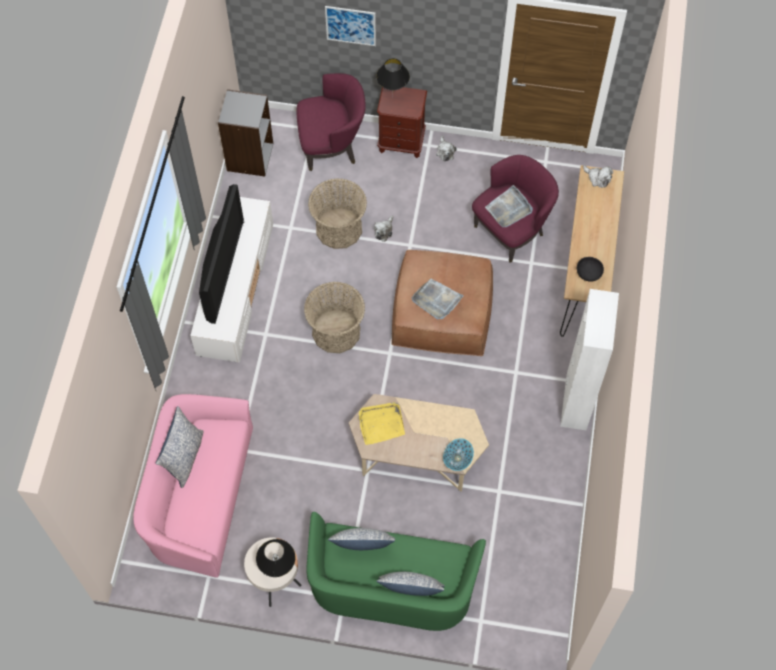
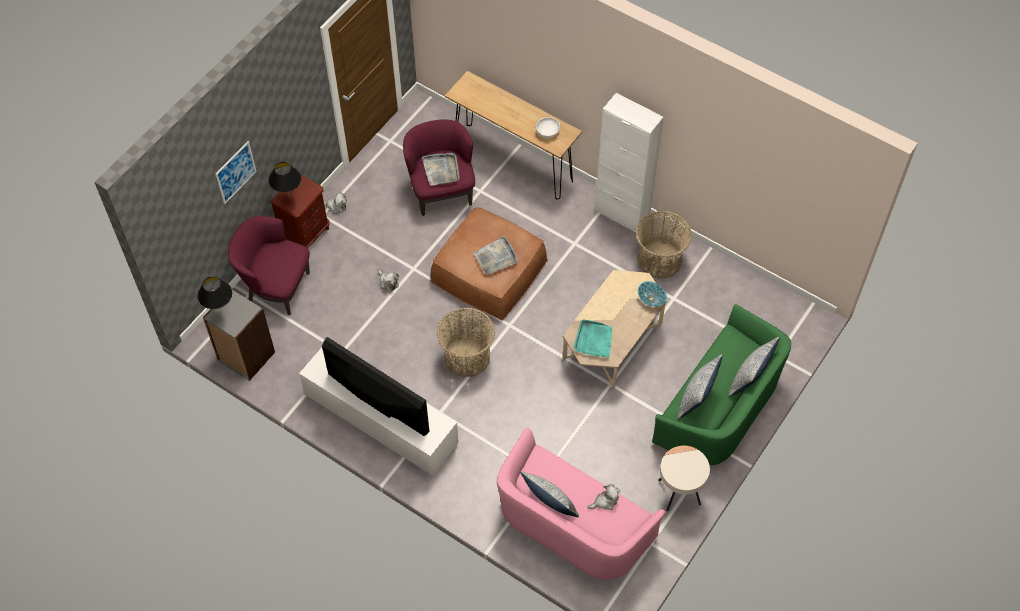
camera: 65 degrees left, 5 degrees down
black table lamp [256,539,295,577] -> black table lamp moved to [197,277,232,312]
purple armchair [297,73,366,171] -> purple armchair turned 90 degrees counterclockwise [228,216,310,315]
basket [308,179,367,249] -> basket moved to [636,211,692,279]
yellow tray [359,402,405,445] -> turquoise tray [574,319,612,358]
black bowl [577,257,604,282] -> white bowl [536,117,560,138]
plush toy [583,165,613,188] -> plush toy moved to [588,484,620,510]

